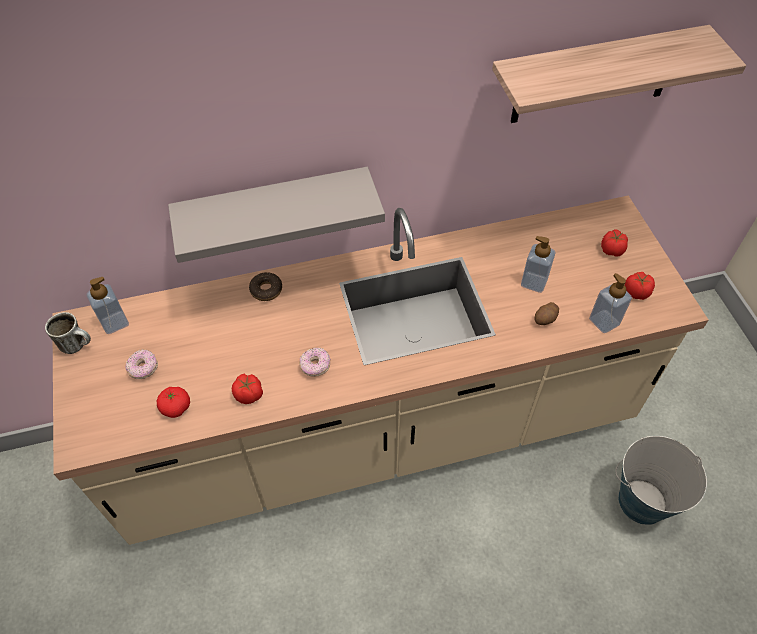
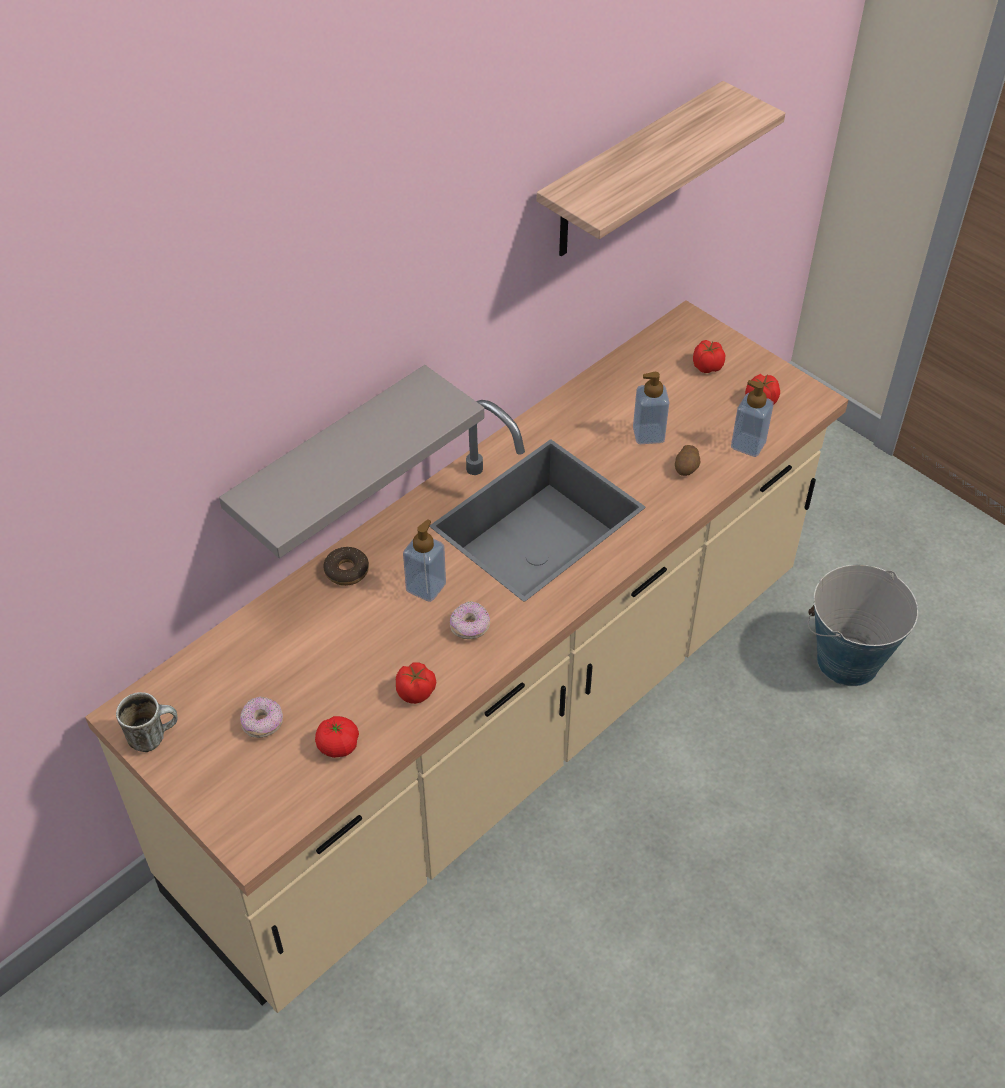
camera: 30 degrees left, 5 degrees down
soap dispenser [87,277,129,334] -> soap dispenser moved to [403,519,446,602]

